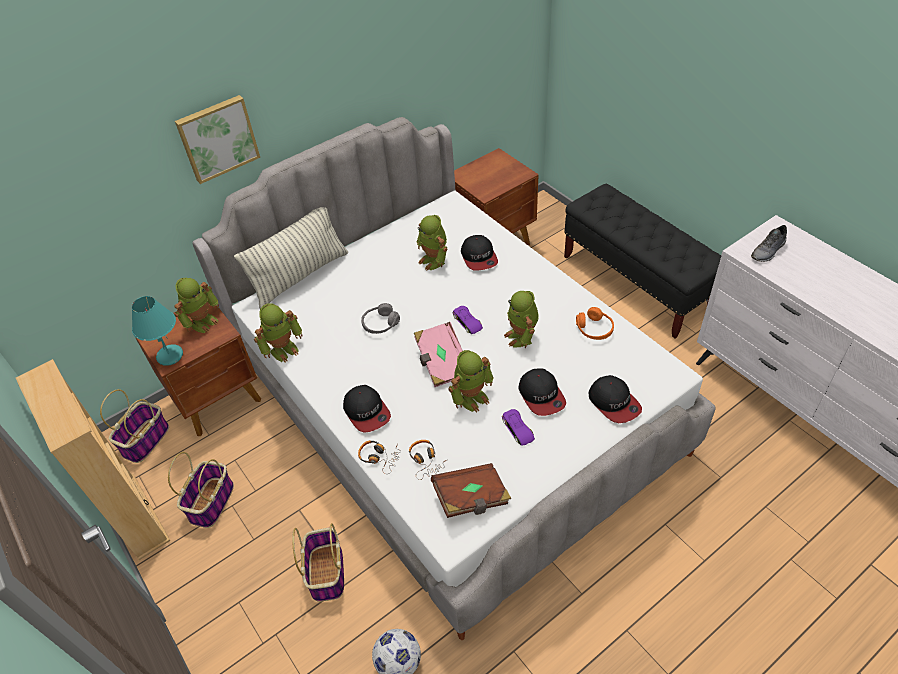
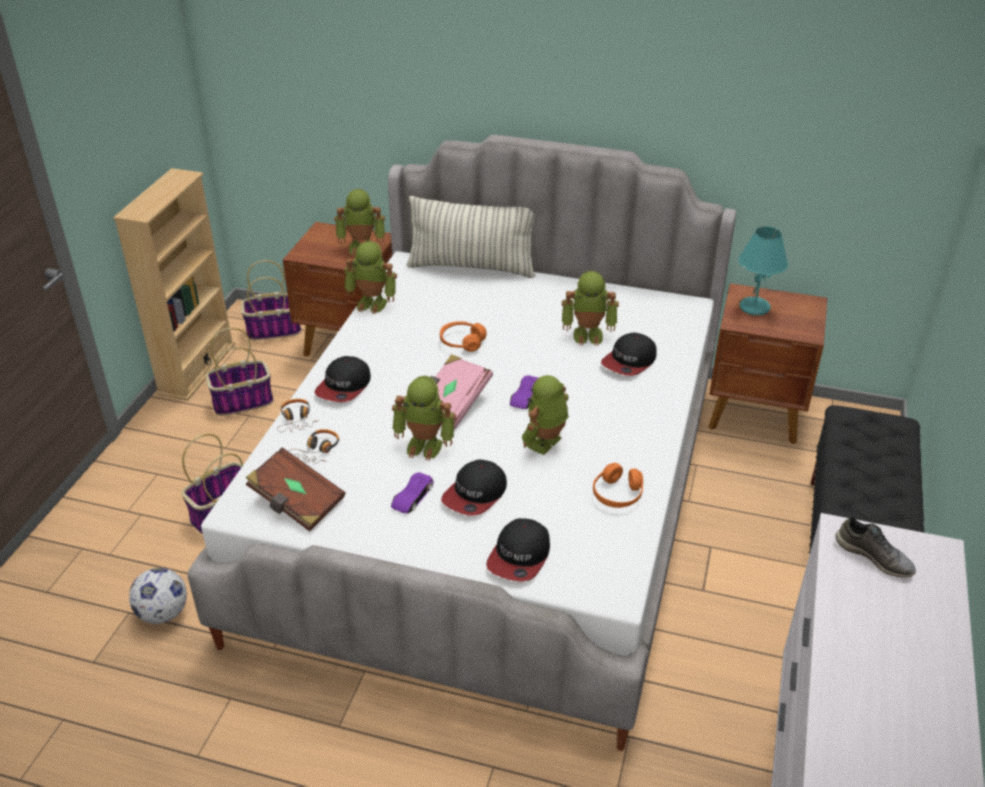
camera: 50 degrees right, 10 degrees down
turquoise table lamp [132,296,183,366] -> turquoise table lamp moved to [738,226,788,315]
picture [175,95,260,184] -> none
grey headphones [361,303,400,334] -> orange headphones [440,321,487,352]
toy robot [417,215,447,271] -> toy robot turned 105 degrees counterclockwise [562,271,619,346]
grey shoe [751,225,787,262] -> grey shoe turned 150 degrees counterclockwise [835,516,916,577]

